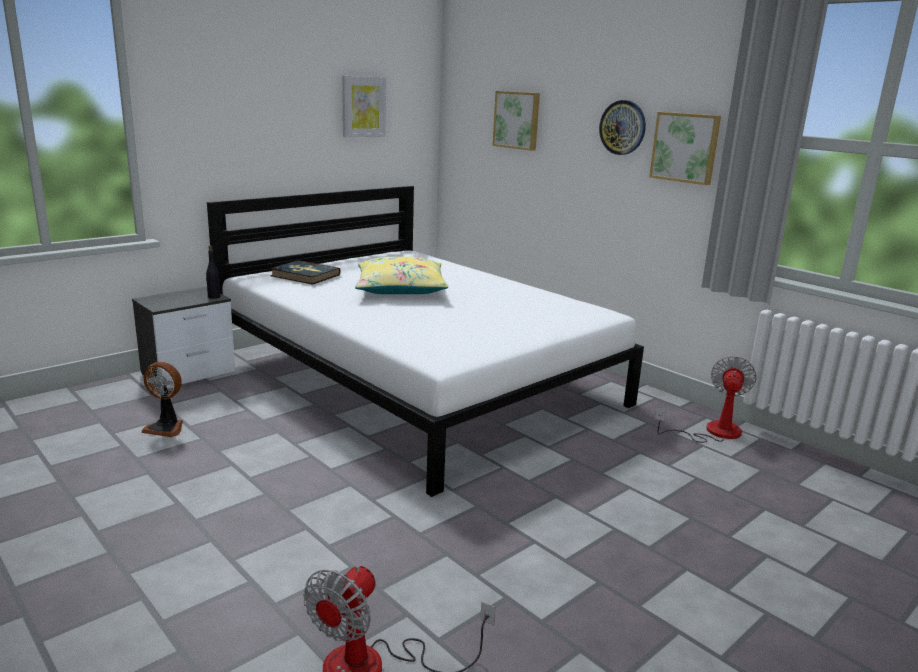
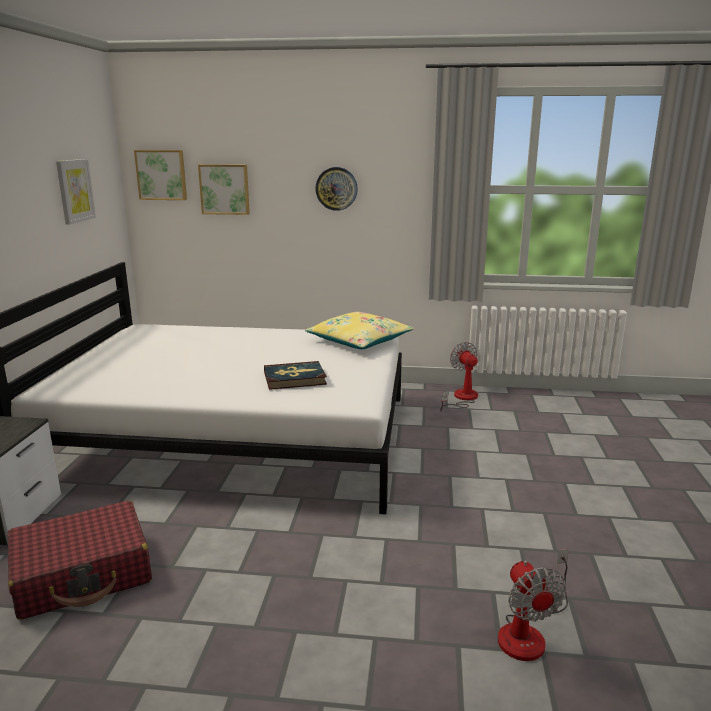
camera: 40 degrees left, 0 degrees up
fan [141,362,183,437] -> red suitcase [7,501,152,620]
black bottle [206,246,221,299] -> none
book [270,260,341,285] -> book moved to [264,361,327,390]
yellow pillow [355,257,448,294] -> yellow pillow moved to [305,312,414,349]
picture [649,112,721,185] -> picture moved to [134,150,187,200]

